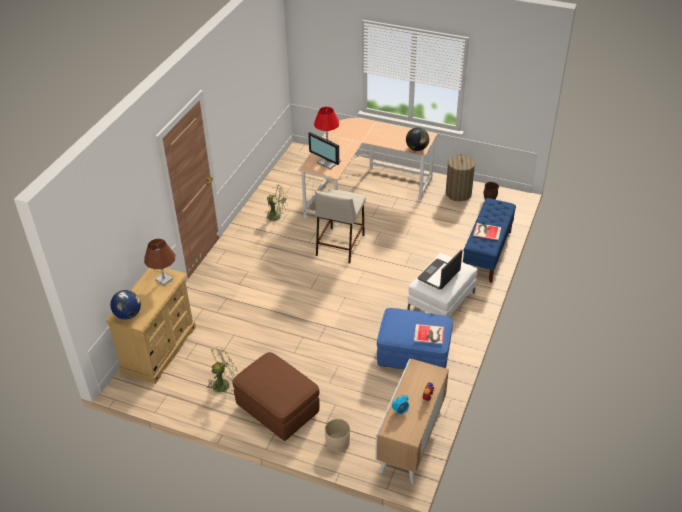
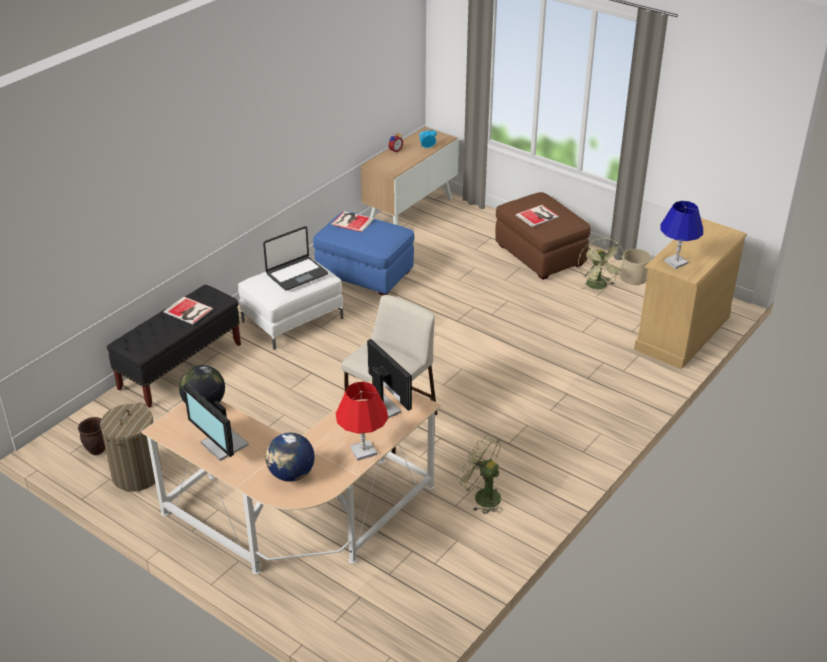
camera: 165 degrees left, 5 degrees down
globe [110,290,141,319] -> globe moved to [266,433,315,482]
brown table lamp [144,239,175,285] -> blue table lamp [661,201,703,269]
green fan [206,346,239,392] -> green fan turned 75 degrees counterclockwise [578,238,626,290]
beige planter [325,419,350,453] -> beige planter moved to [621,249,651,285]
blue bench [463,198,516,283] -> black bench [107,285,241,408]
none -> monitor [183,384,249,461]
none -> book [515,205,559,227]

